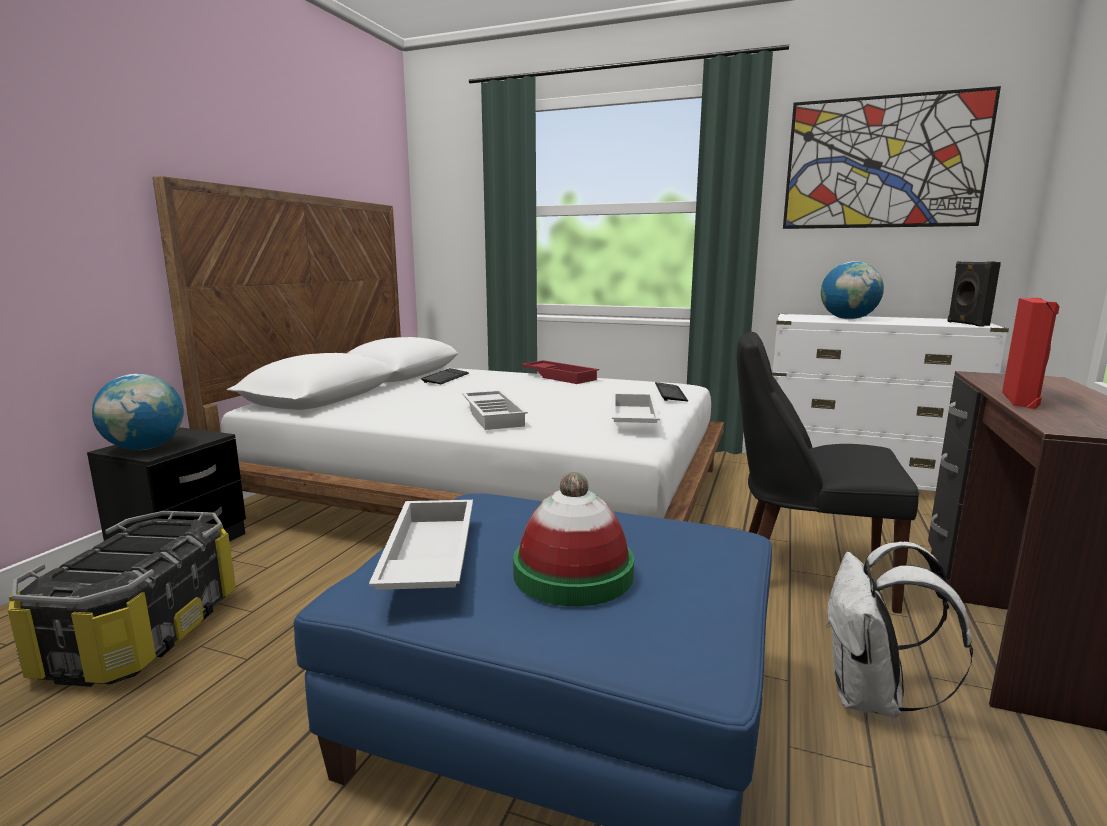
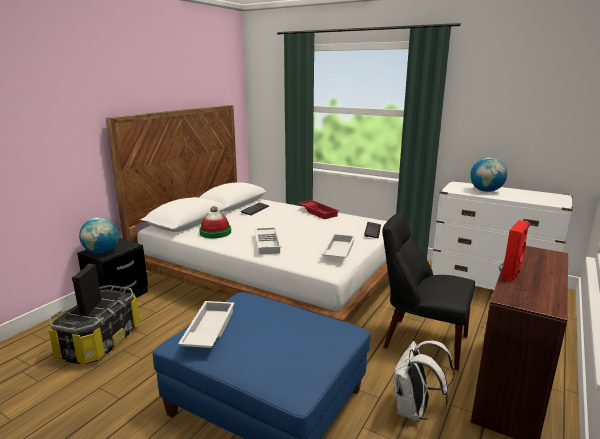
camera: 10 degrees right, 5 degrees up
hat [513,472,634,606] -> hat moved to [199,206,231,238]
picture [783,86,1001,229] -> none
black speaker [948,261,1001,327] -> black speaker moved to [72,264,102,316]

